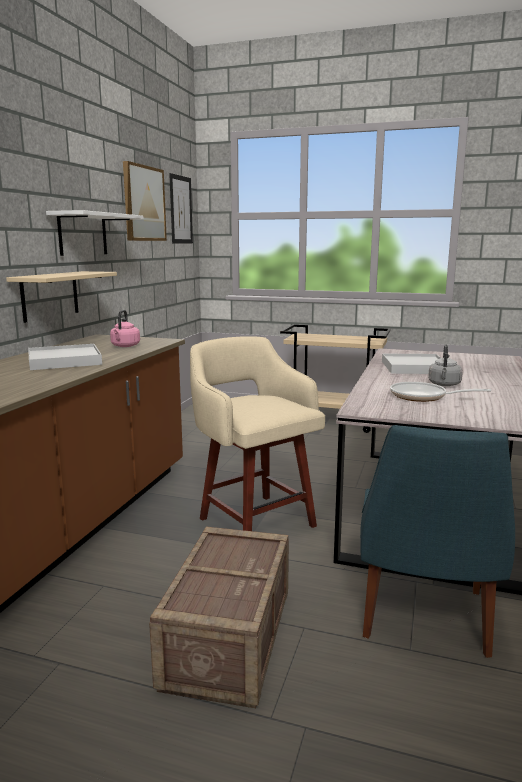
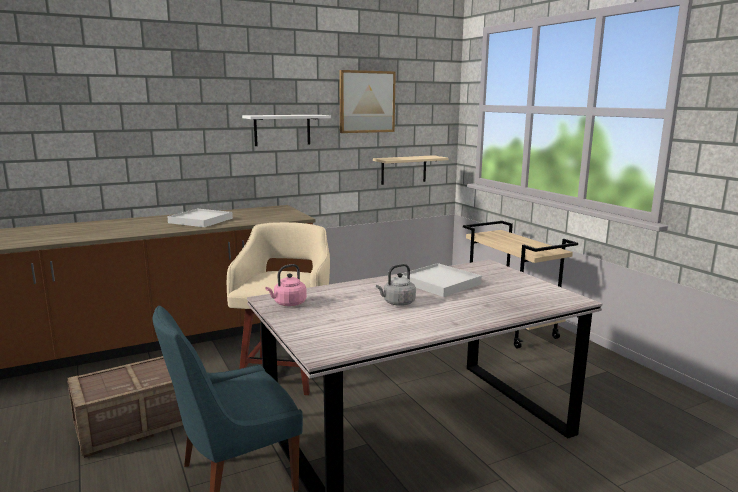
camera: 45 degrees right, 0 degrees up
beige shelf [6,271,117,323] -> beige shelf moved to [373,155,448,185]
pink kettle [110,310,140,347] -> pink kettle moved to [265,264,307,306]
picture [169,173,193,243] -> none
frying pan [390,382,491,402] -> none

